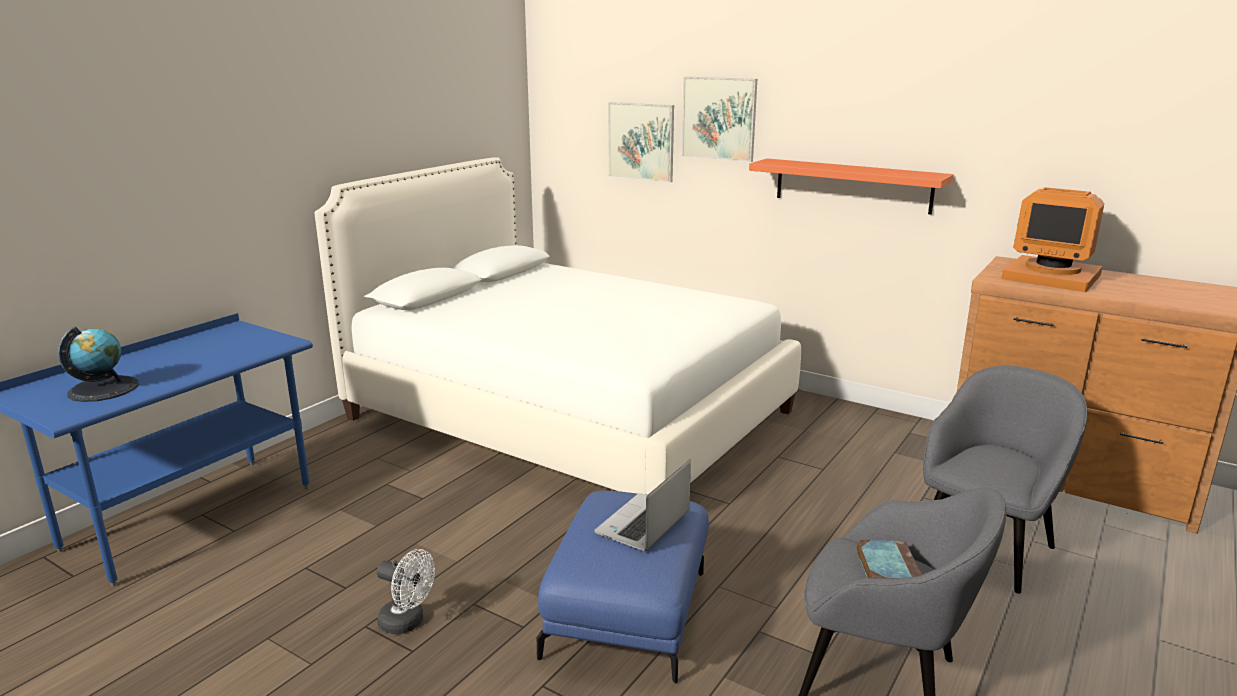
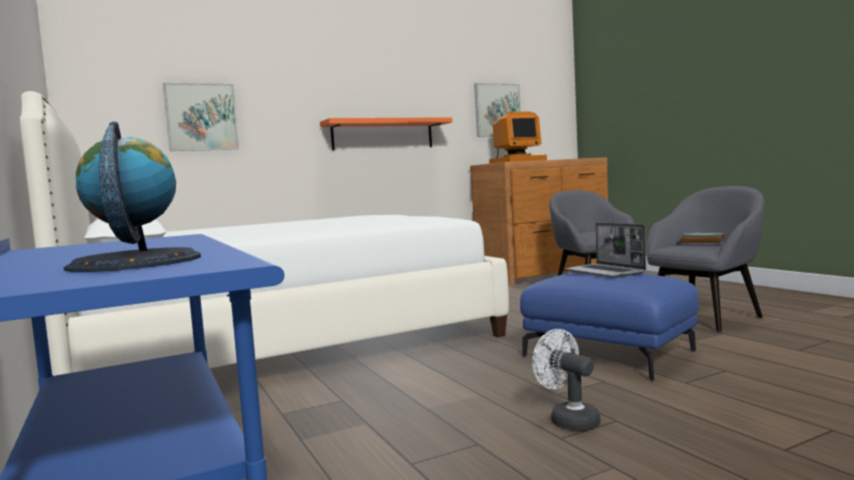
camera: 60 degrees left, 15 degrees down
white fan [377,549,435,634] -> white fan turned 90 degrees counterclockwise [532,329,601,431]
picture [681,77,757,162] -> picture moved to [474,83,521,137]

